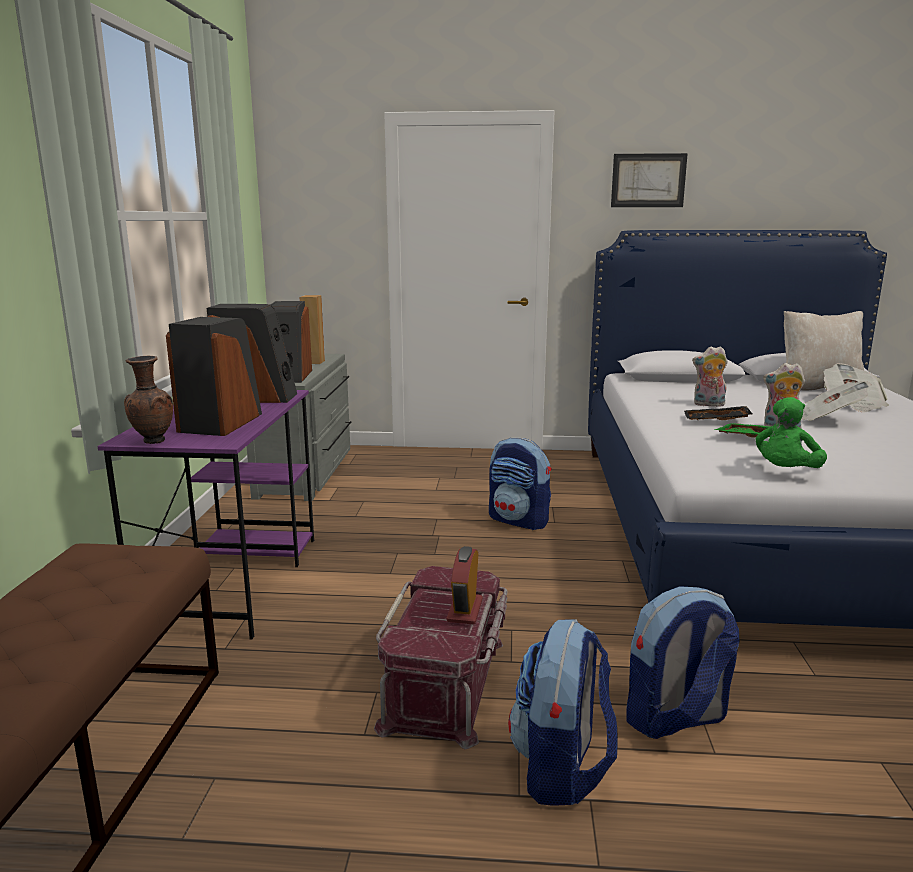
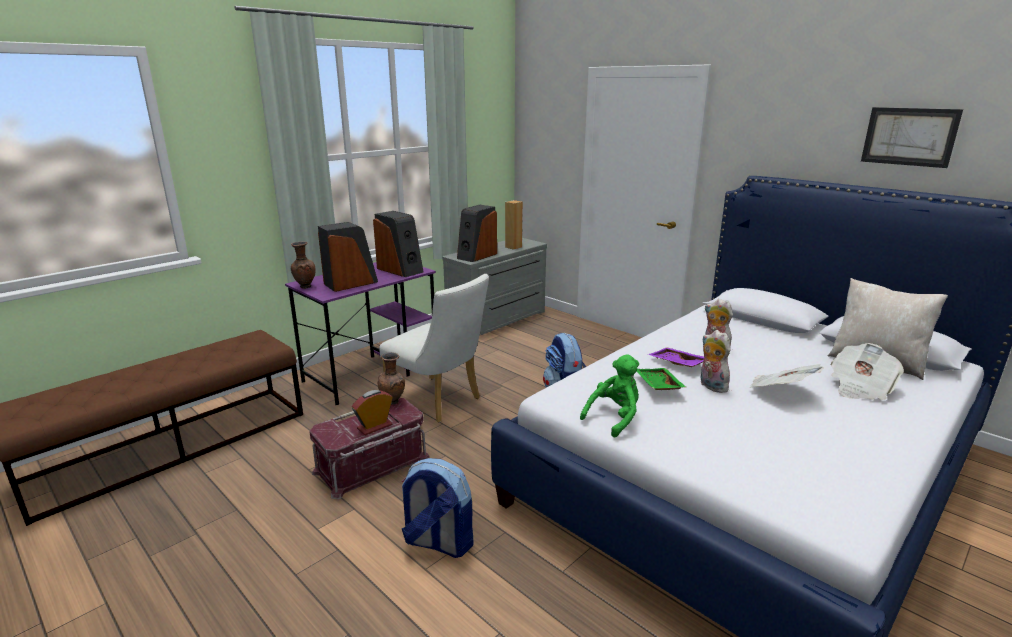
camera: 40 degrees right, 5 degrees up
backpack [508,619,618,806] -> none
picture [611,153,688,207] -> picture moved to [861,107,963,168]
black tray [684,406,752,420] -> purple tray [648,347,704,367]
green plush toy [755,397,827,468] -> green plush toy turned 150 degrees clockwise [580,354,639,438]
none -> brown vase [378,352,405,405]
none -> white chair [379,274,489,423]

